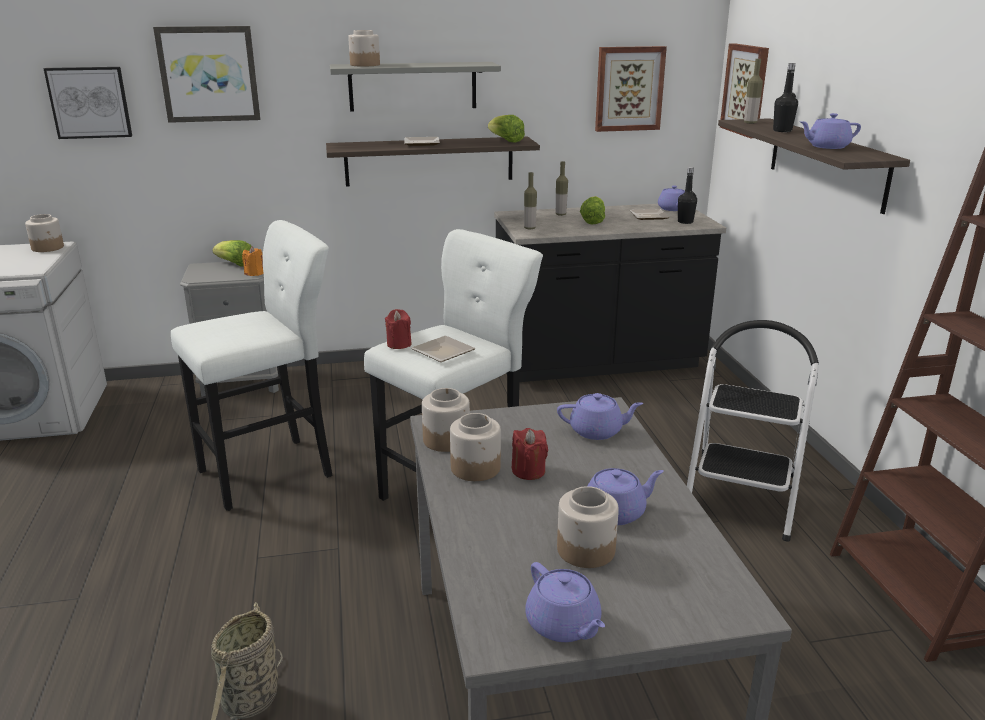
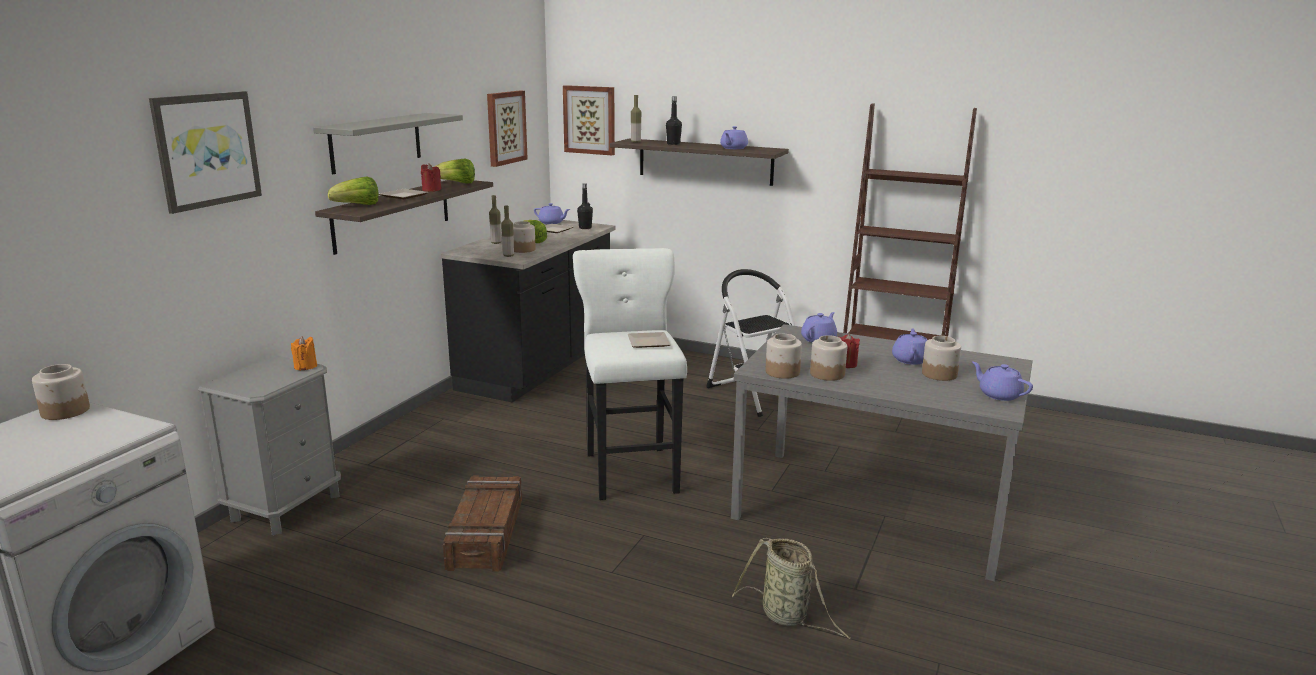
camera: 55 degrees left, 5 degrees down
picture [43,67,132,139] -> none
white stool [171,220,332,511] -> crate [443,475,522,572]
lettuce [212,240,252,267] -> lettuce moved to [328,176,379,205]
jar [348,30,380,67] -> jar moved to [513,221,536,253]
red candle [385,309,412,349] -> red candle moved to [421,163,441,192]
purple teapot [525,562,605,642] -> purple teapot turned 135 degrees counterclockwise [972,362,1033,401]

